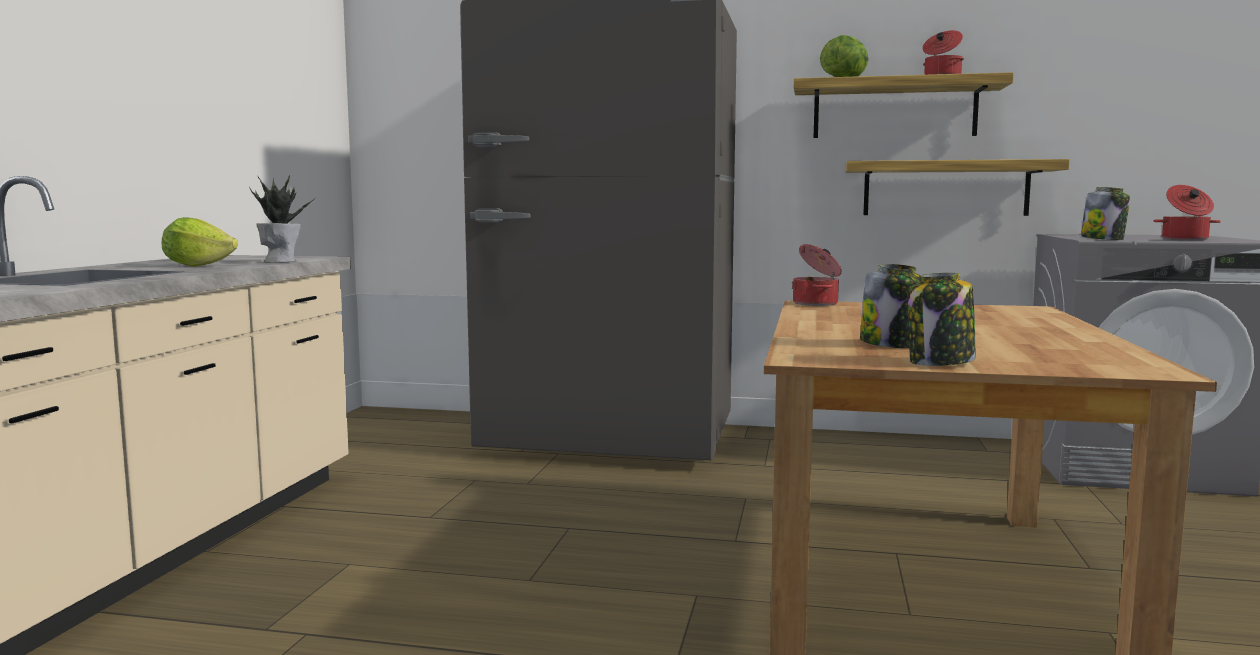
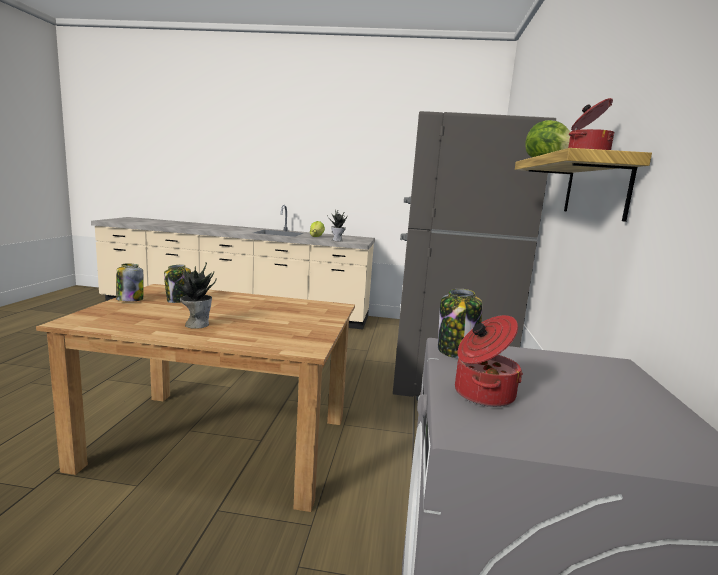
camera: 85 degrees right, 5 degrees up
cooking pot [792,244,842,306] -> none
shelf [845,159,1069,216] -> none
none -> potted plant [171,263,217,329]

